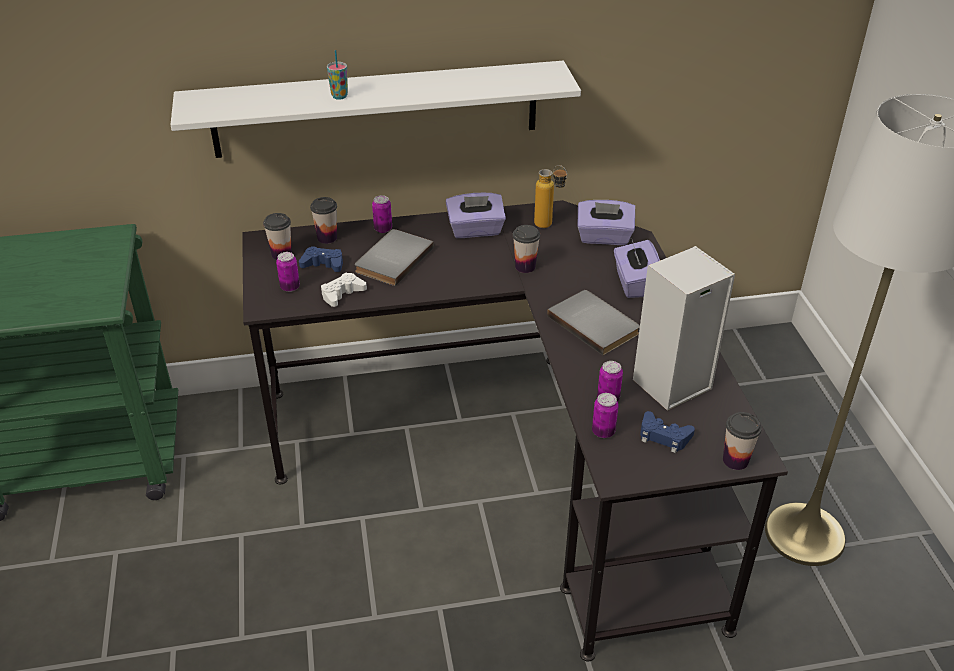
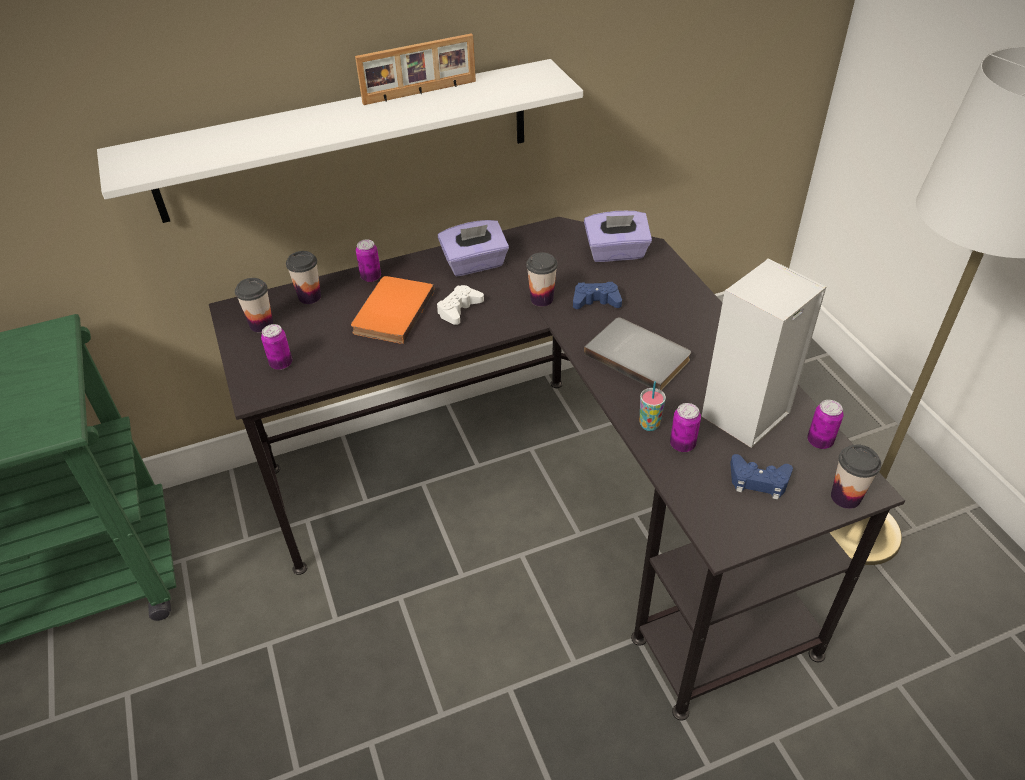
camera: 10 degrees left, 5 degrees up
blue game controller [299,246,343,272] -> blue game controller moved to [573,282,622,309]
white game controller [321,273,367,307] -> white game controller moved to [437,285,484,325]
cup [327,50,348,100] -> cup moved to [640,381,666,431]
grey book [355,229,434,286] -> orange book [351,276,434,344]
bottle [534,165,567,228] -> none
can [592,393,619,438] -> can moved to [807,400,843,449]
purple tissue box [614,240,660,298] -> none
none -> picture frame [355,33,476,105]

